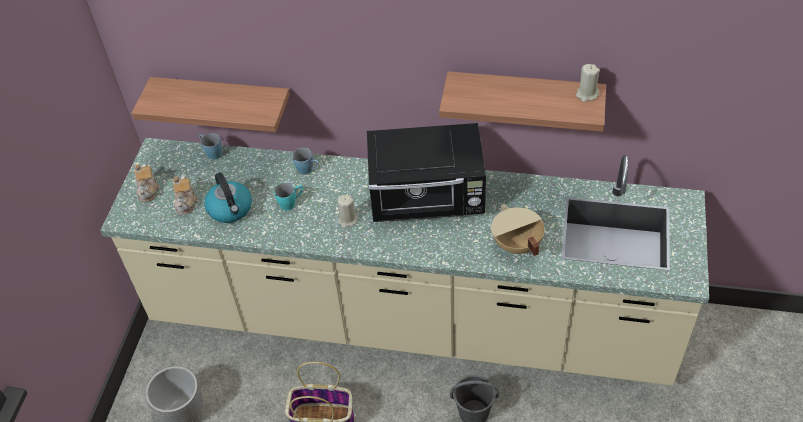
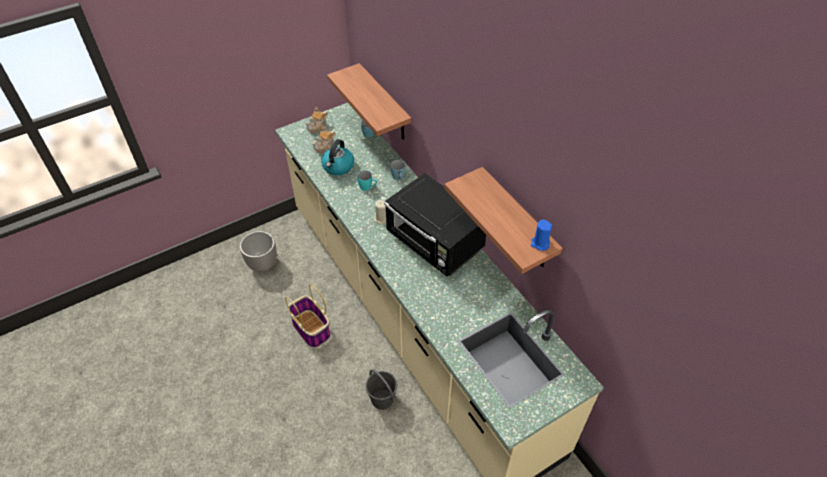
camera: 45 degrees right, 0 degrees up
beige cooking pot [491,204,545,256] -> none
beige candle [576,64,600,102] -> blue candle [531,220,553,251]

